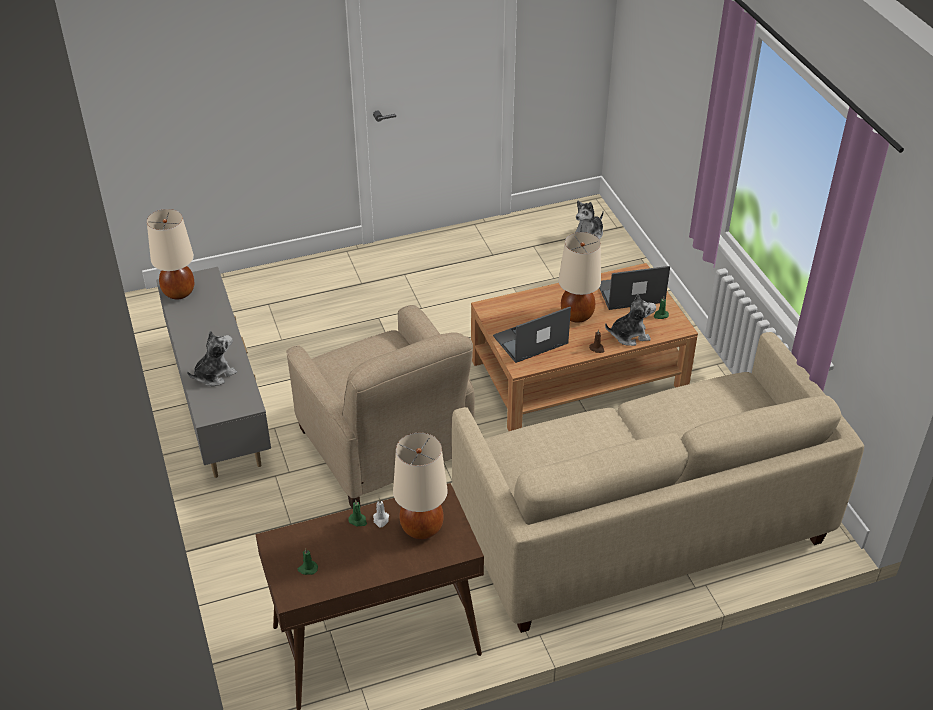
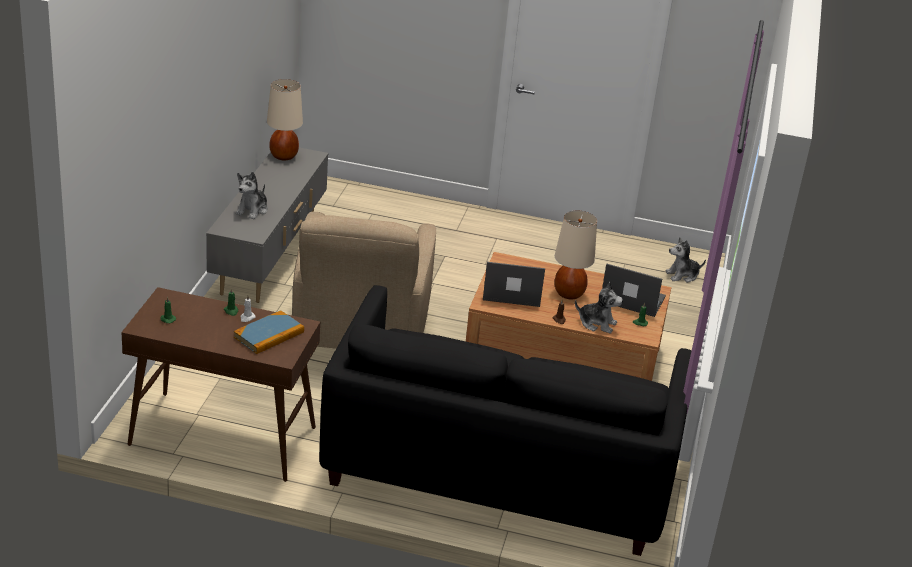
camera: 30 degrees right, 10 degrees down
plush toy [187,330,237,386] -> plush toy turned 120 degrees clockwise [236,172,268,219]
beige table lamp [393,433,448,540] -> book [234,310,304,354]
beige sofa [452,332,864,633] -> black sofa [319,285,691,556]

